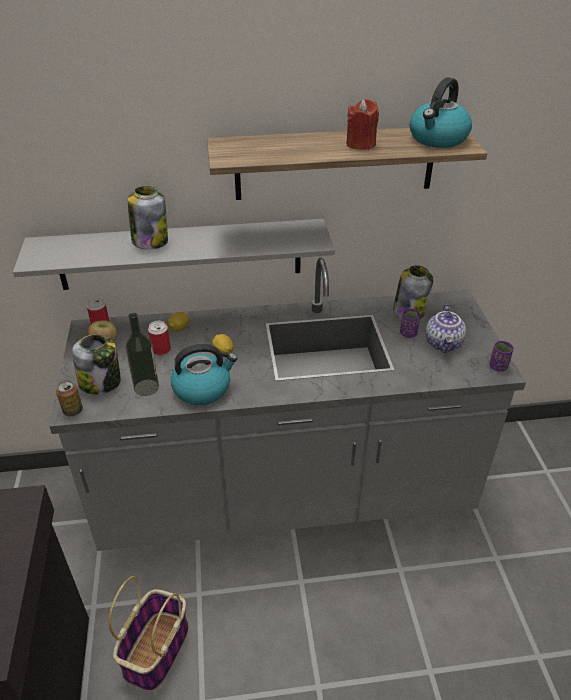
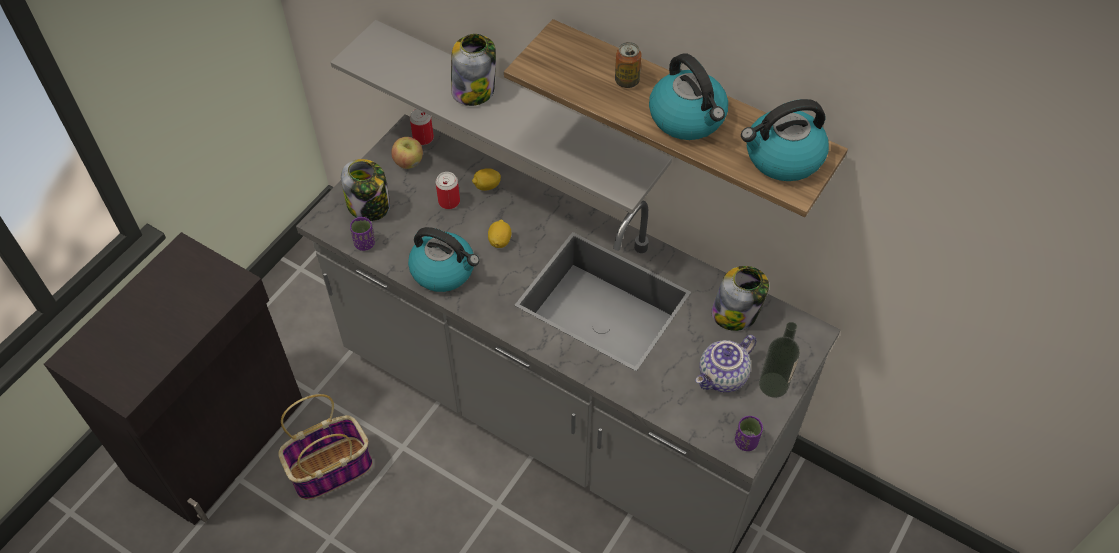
camera: 40 degrees right, 15 degrees up
can [56,380,83,416] -> can moved to [615,42,642,88]
bottle [126,313,159,396] -> bottle moved to [759,322,800,398]
red candle [346,99,379,150] -> kettle [649,53,728,140]
purple cup [400,309,421,338] -> purple cup moved to [350,217,375,251]

